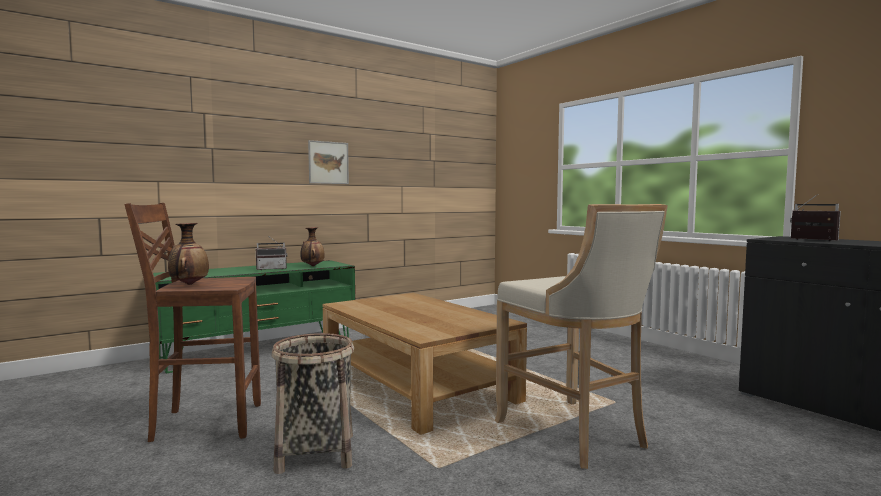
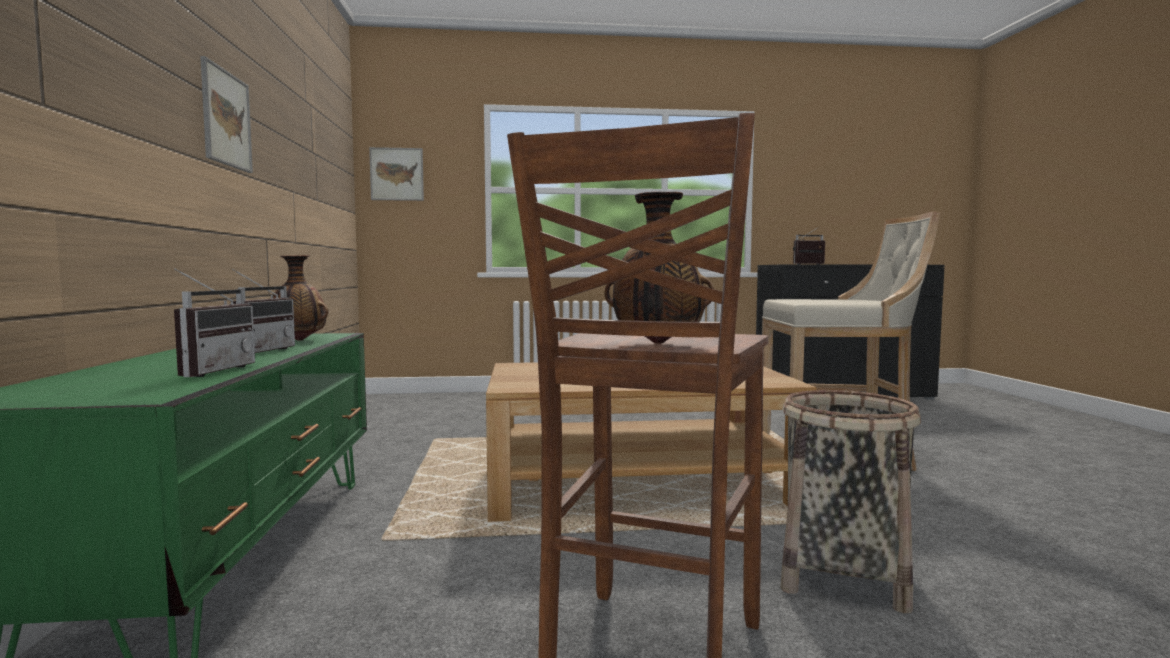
camera: 60 degrees left, 0 degrees up
none -> radio [174,268,255,377]
none -> picture [369,147,424,201]

